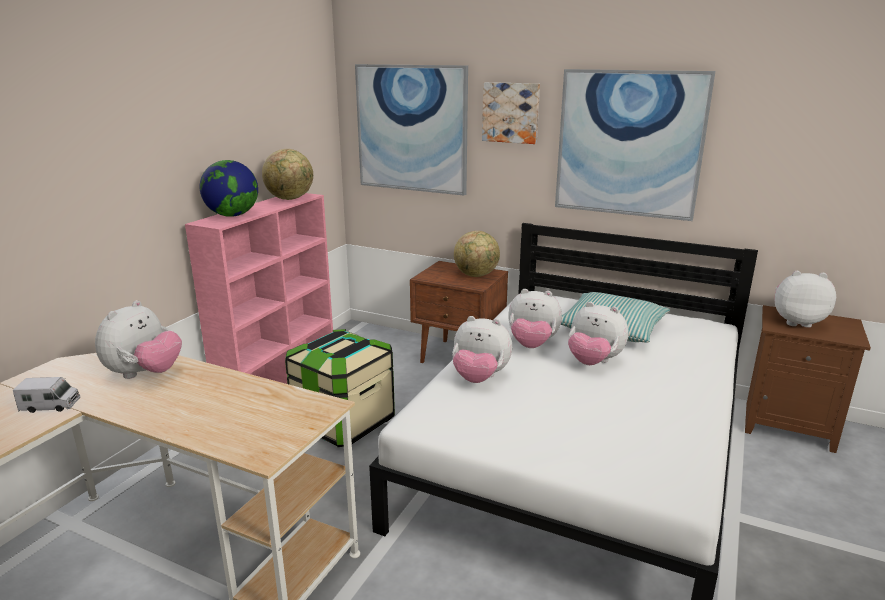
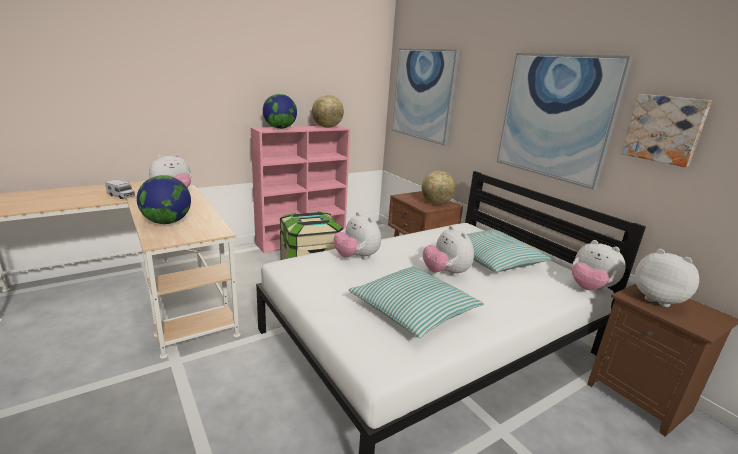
camera: 30 degrees right, 0 degrees up
picture [482,82,540,144] -> picture moved to [621,94,712,167]
plush toy [508,289,562,348] -> plush toy moved to [572,240,626,291]
none -> globe [137,175,191,224]
none -> pillow [349,267,484,338]

